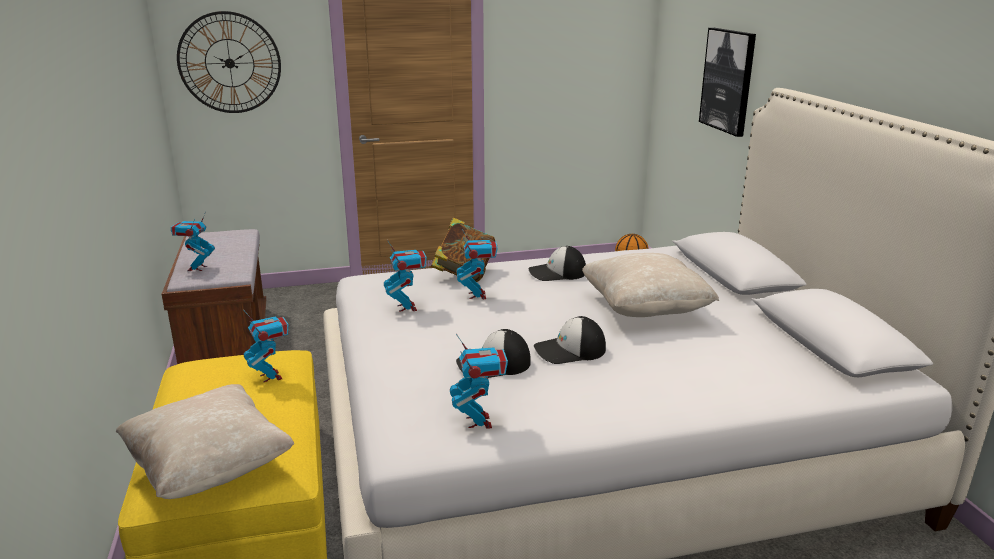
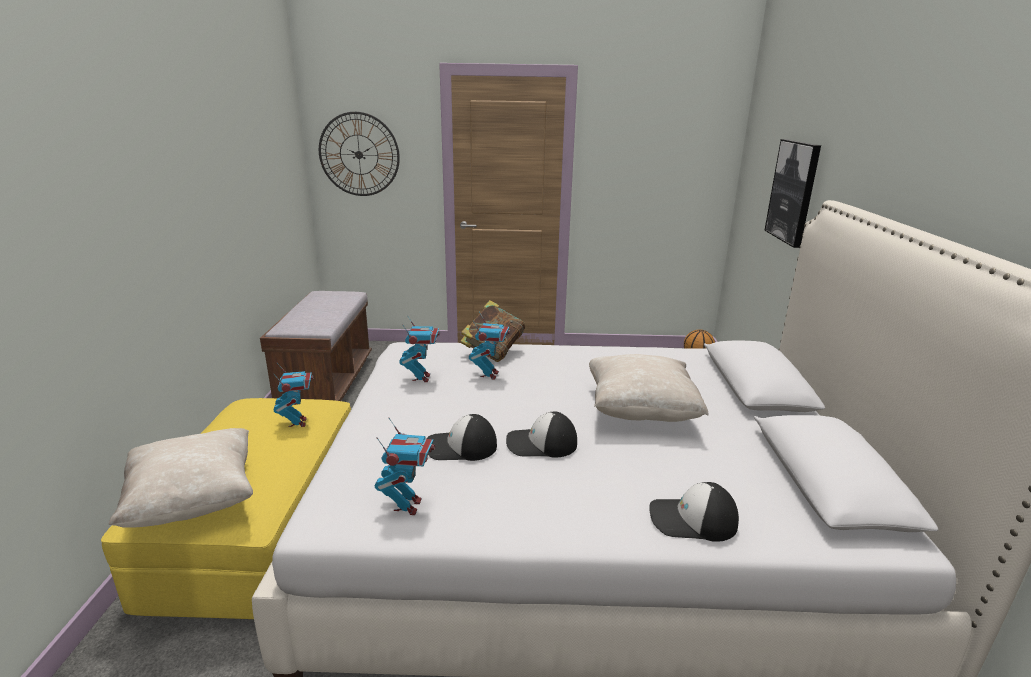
camera: 15 degrees right, 0 degrees up
toy robot [171,211,215,271] -> none
cap [529,246,586,281] -> cap moved to [649,482,739,542]

